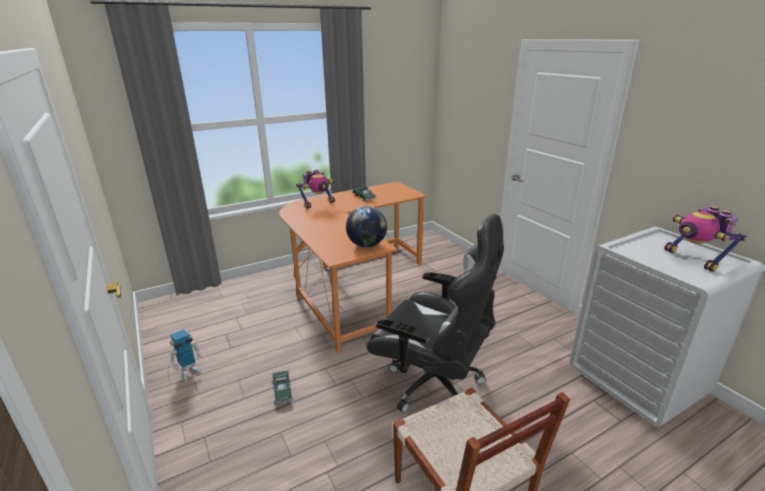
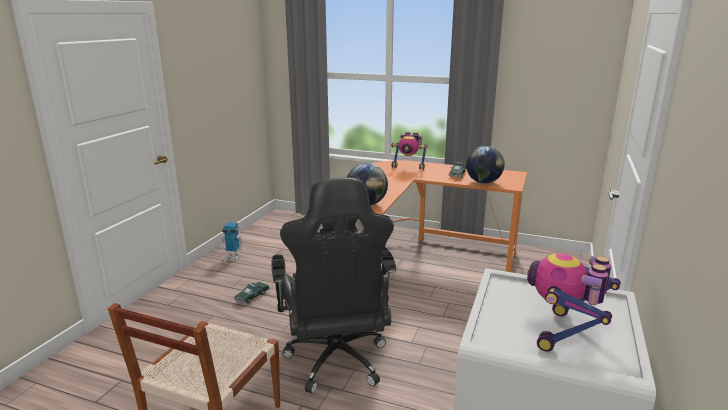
camera: 50 degrees right, 5 degrees down
none -> globe [466,146,505,184]

